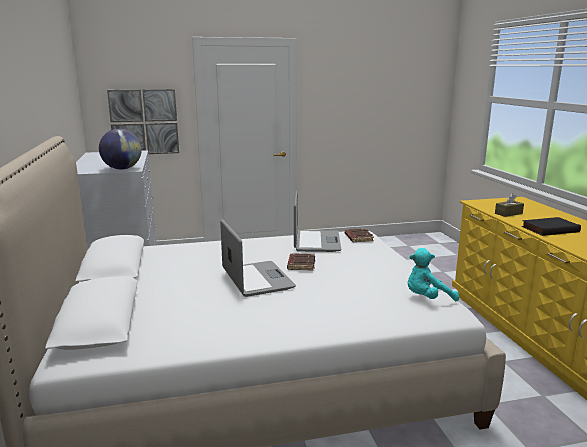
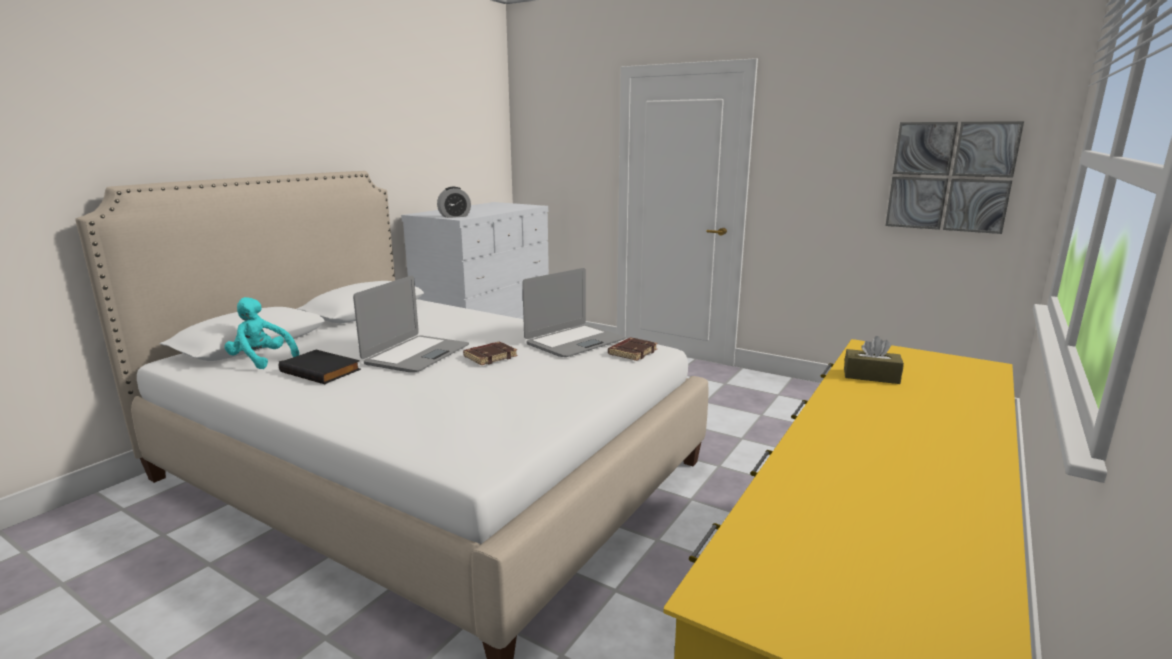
camera: 45 degrees right, 0 degrees up
globe [99,129,142,169] -> alarm clock [437,187,471,218]
picture [107,89,179,154] -> picture moved to [885,121,1024,234]
turquoise plush toy [408,248,459,301] -> turquoise plush toy moved to [225,297,299,369]
black book [521,217,581,236] -> black book moved to [279,349,361,384]

